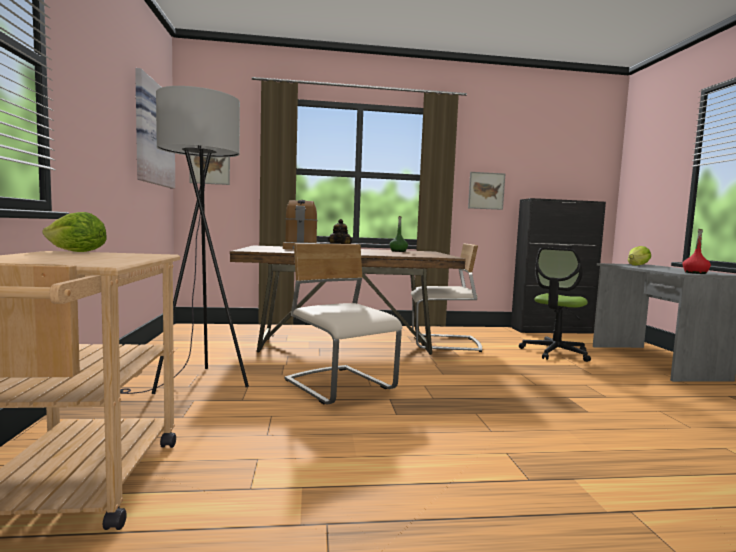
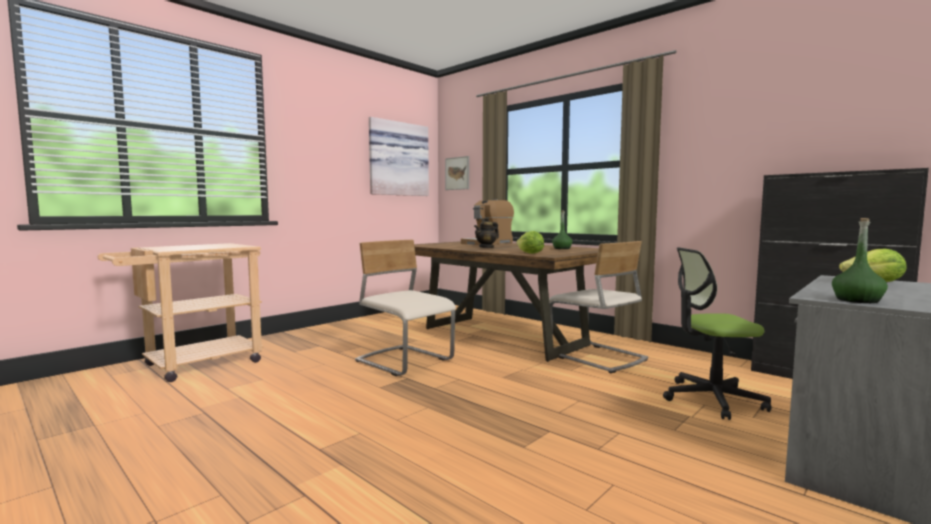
camera: 50 degrees right, 0 degrees up
lettuce [42,212,107,252] -> lettuce moved to [516,231,544,254]
grey floor lamp [120,86,249,394] -> none
beige chair [284,244,402,405] -> beige chair turned 60 degrees counterclockwise [355,240,456,376]
picture [468,172,505,210] -> none
red bottle [682,229,711,274] -> green bottle [832,218,888,303]

